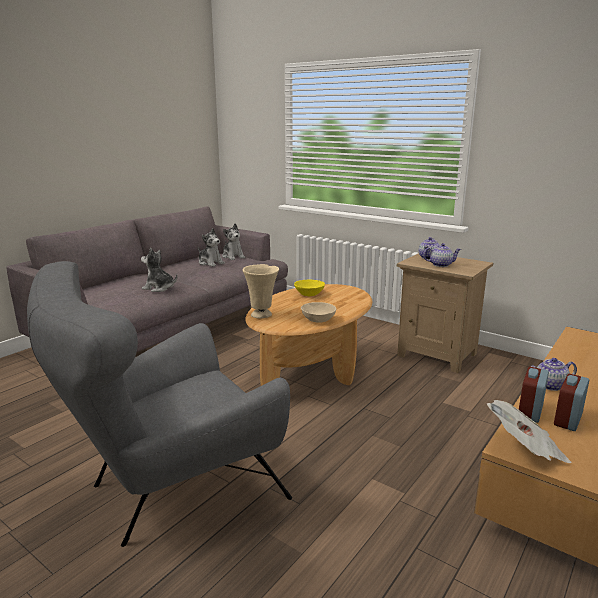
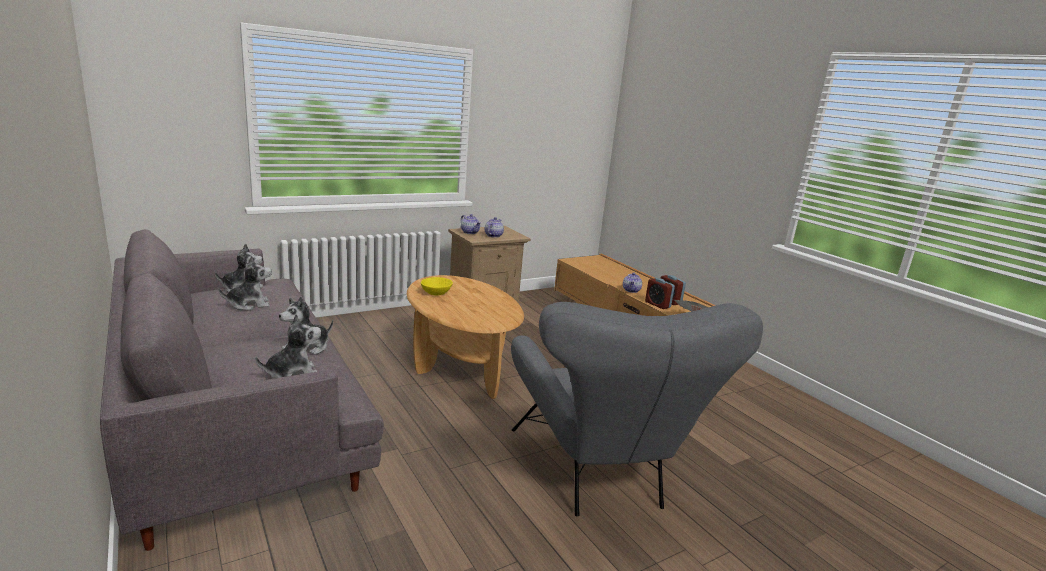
camera: 70 degrees left, 0 degrees up
beige vase [243,264,279,319] -> none
beige bowl [301,302,336,323] -> none
none -> plush toy [255,314,321,378]

